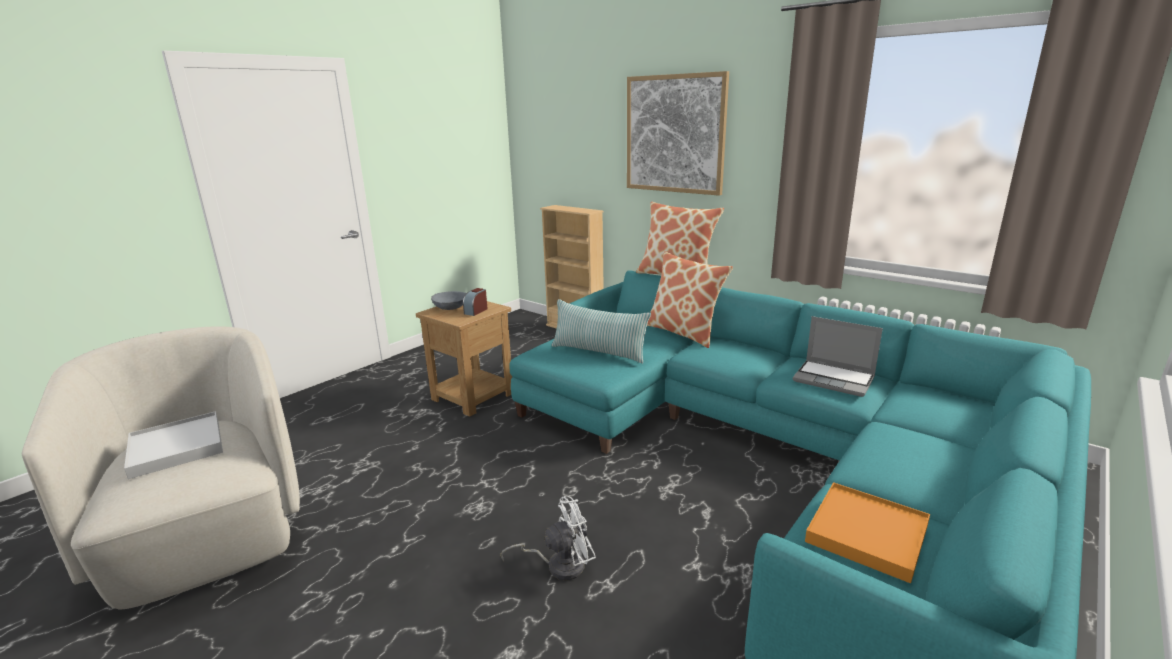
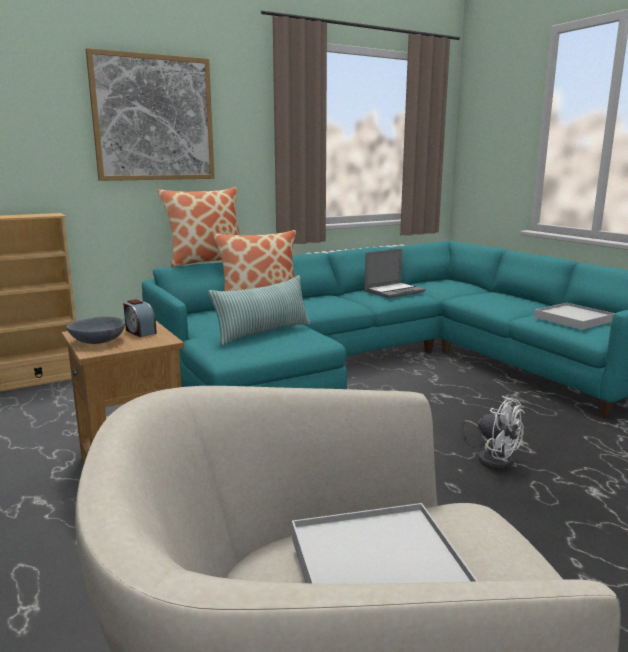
camera: 70 degrees left, 5 degrees down
white fan [500,496,596,581] -> white fan turned 135 degrees clockwise [462,396,525,469]
orange tray [805,482,930,583] -> white tray [534,303,615,330]

